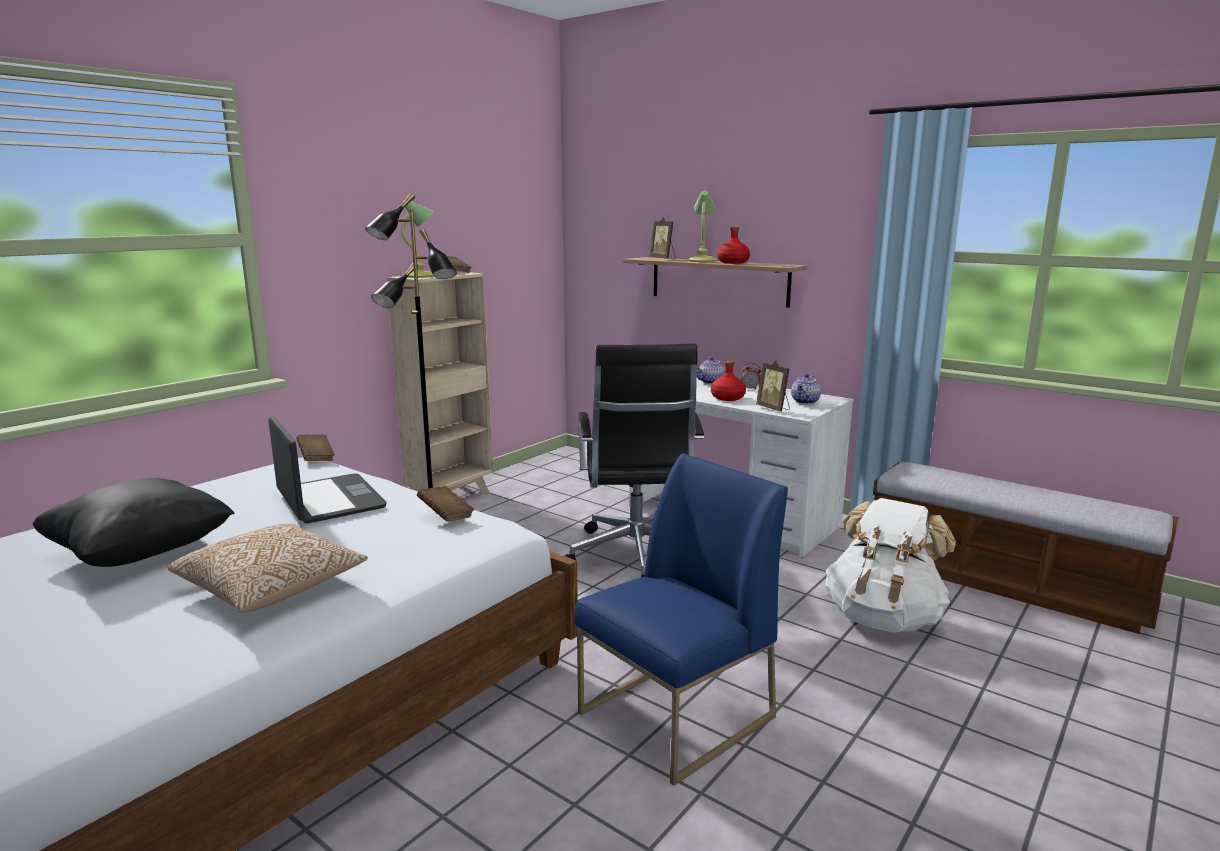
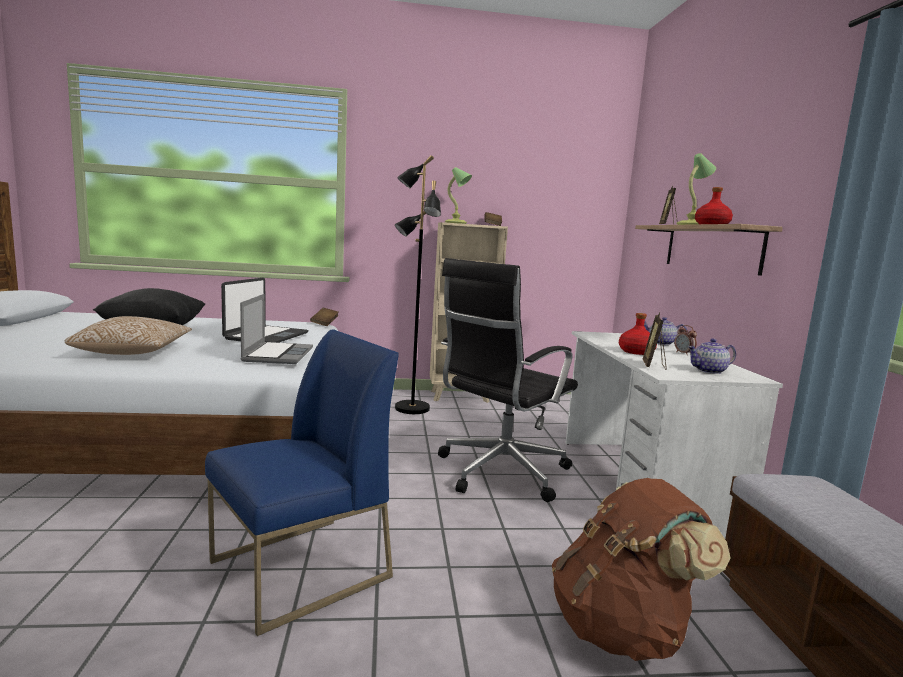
camera: 45 degrees right, 5 degrees down
brown book [417,486,474,521] -> laptop [240,294,313,364]
blue chair [575,453,788,786] -> blue chair turned 45 degrees counterclockwise [205,329,399,636]
white backpack [825,498,956,633] -> brown backpack [552,478,731,661]

